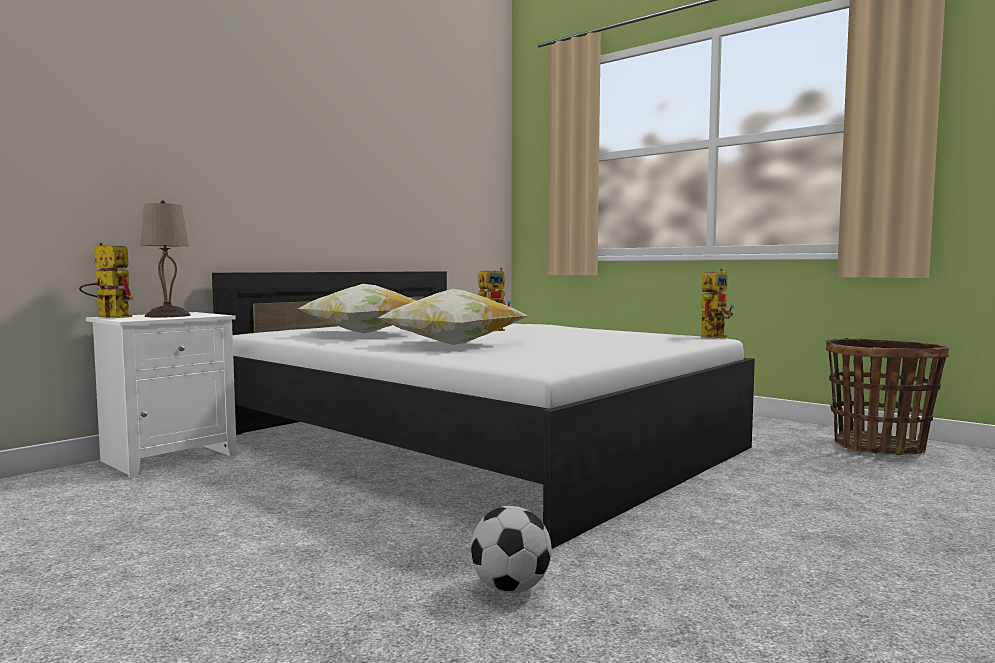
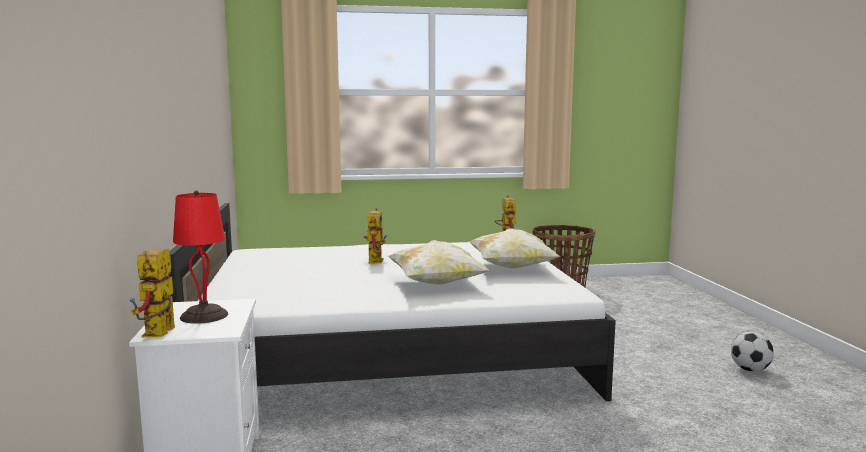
camera: 50 degrees left, 5 degrees up
toy robot [79,242,135,318] -> toy robot turned 60 degrees counterclockwise [130,249,175,337]
beige table lamp [140,200,190,318] -> red table lamp [173,190,228,324]
pillow [298,284,417,333] -> pillow moved to [470,228,561,269]
football [471,506,552,593] -> football moved to [731,332,774,372]

